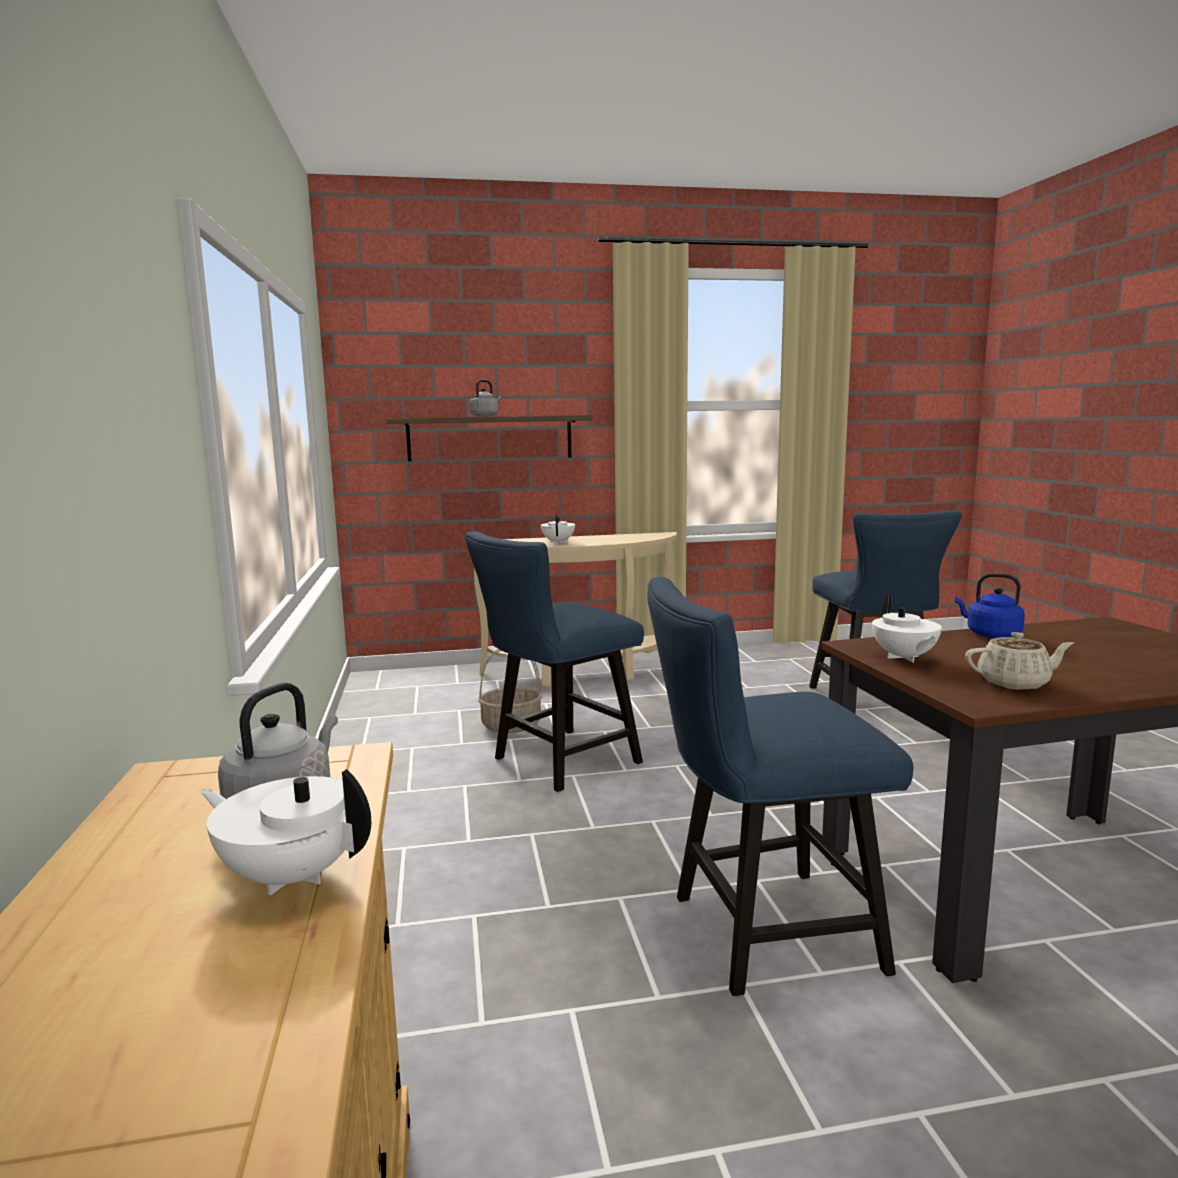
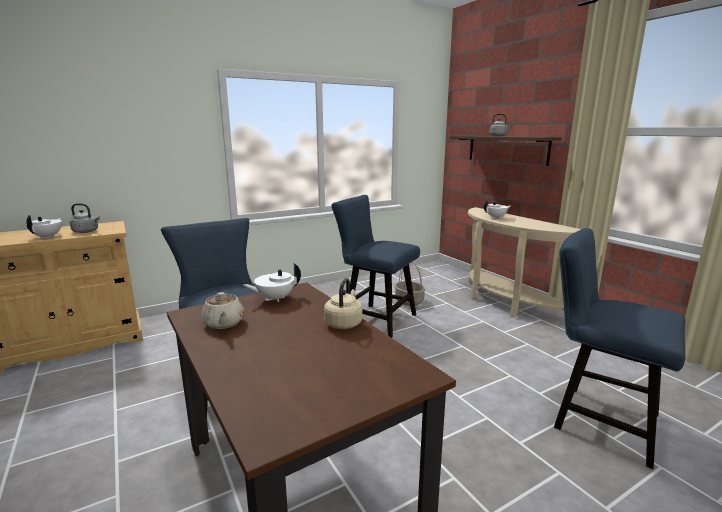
camera: 70 degrees right, 5 degrees up
blue chair [809,510,962,689] -> blue chair turned 60 degrees clockwise [554,228,686,469]
blue kettle [955,573,1025,638] -> beige kettle [324,278,362,329]

